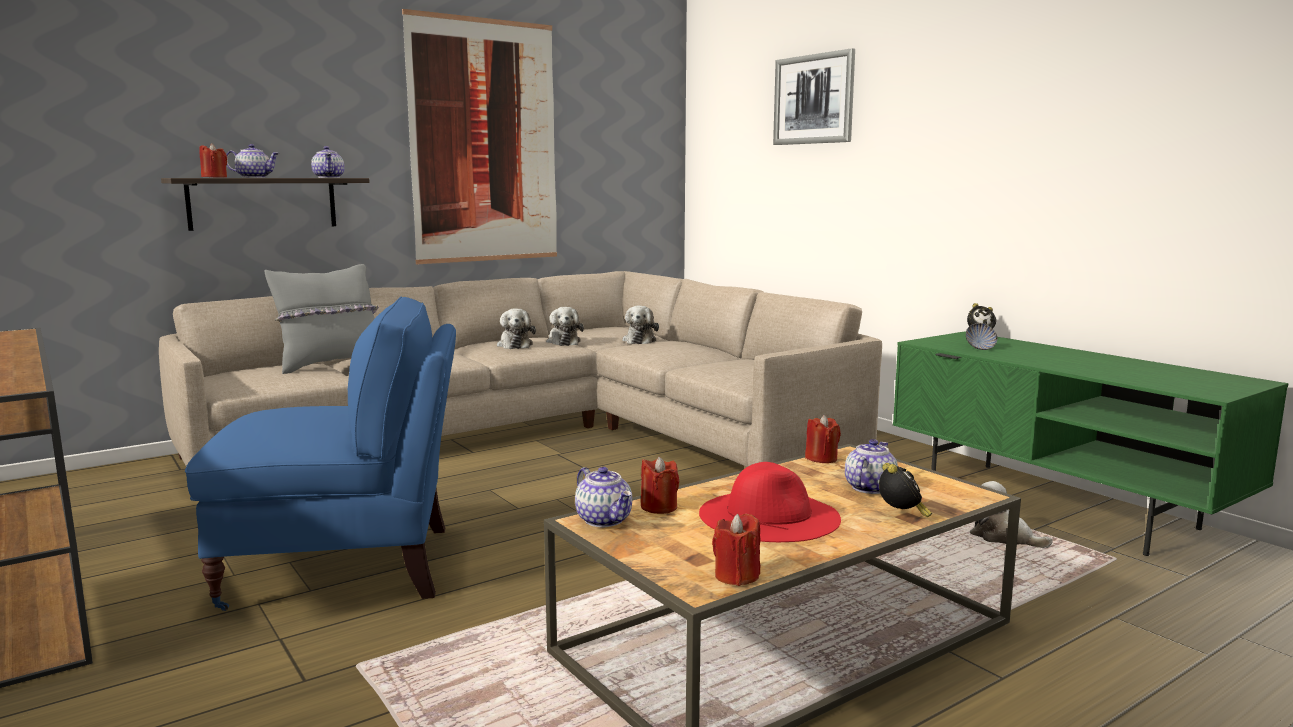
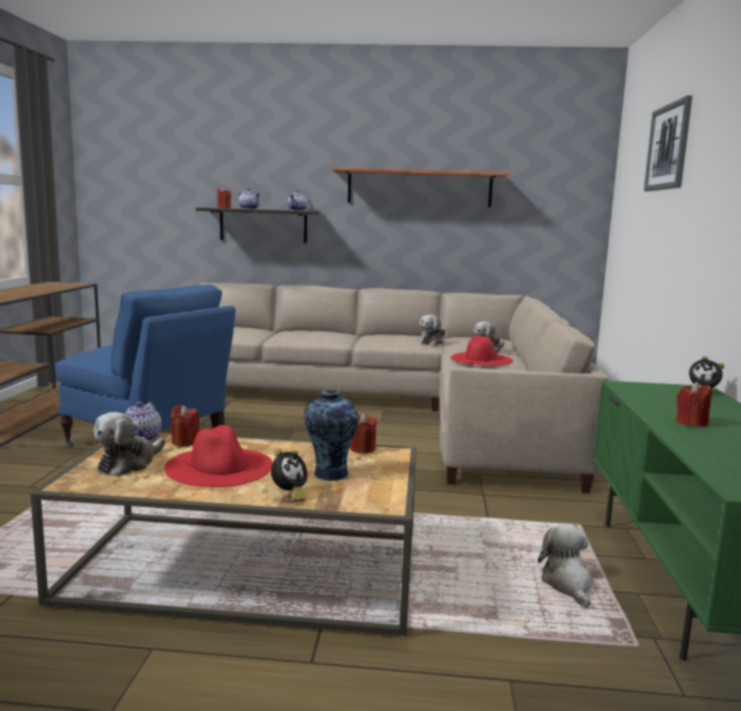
camera: 40 degrees right, 0 degrees up
grey pillow [264,264,379,374] -> none
picture [402,9,557,264] -> shelf [332,167,510,207]
plush toy [497,308,536,349] -> plush toy moved to [93,412,165,476]
red candle [712,514,760,586] -> red candle moved to [676,382,712,427]
teapot [845,439,898,494] -> vase [304,389,358,481]
bowl [966,323,998,350] -> none
none -> red hat [451,336,513,365]

